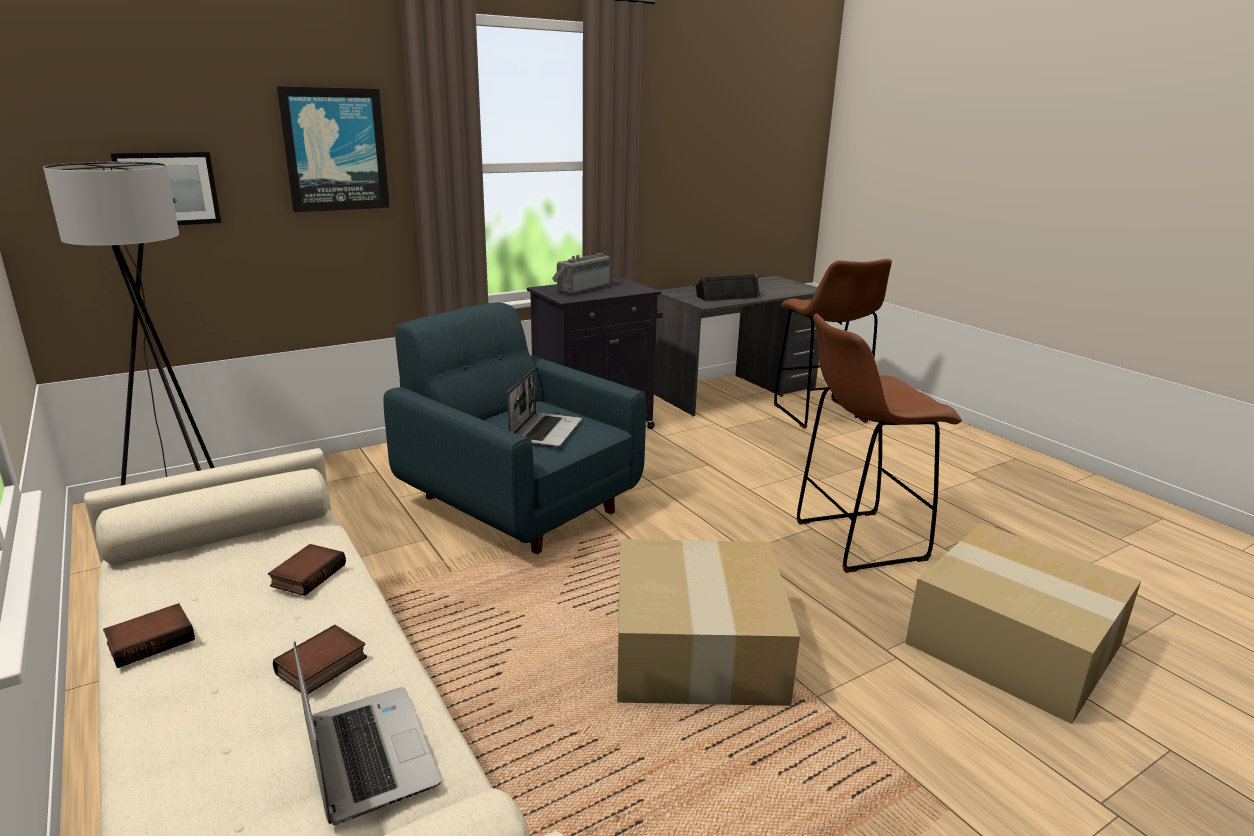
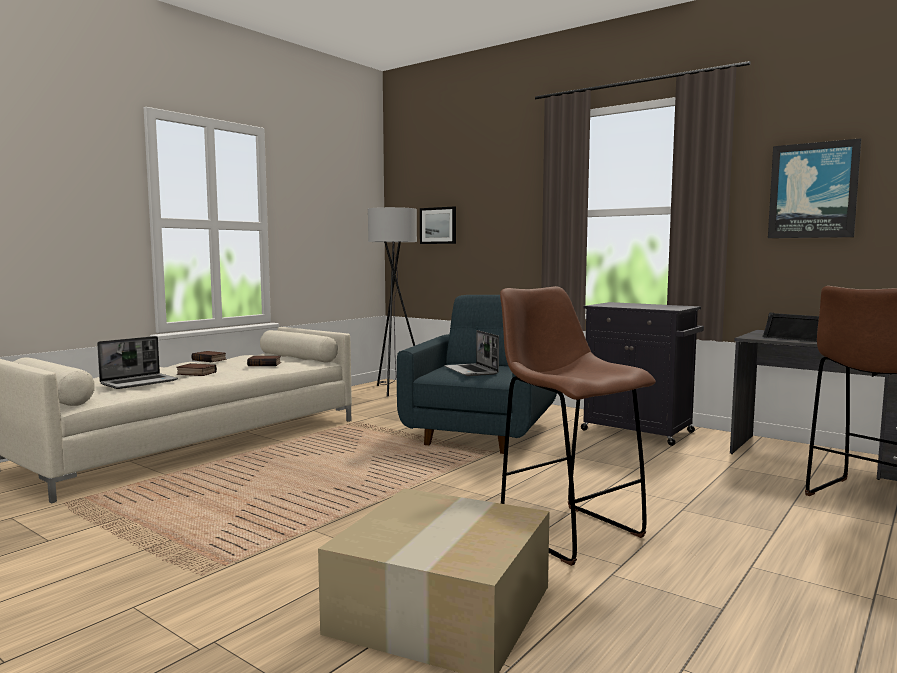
camera: 70 degrees right, 15 degrees down
picture [277,86,390,212] -> picture moved to [768,138,861,238]
laptop [507,369,582,448] -> laptop turned 75 degrees clockwise [444,330,499,376]
radio [552,253,611,295] -> none
cardboard box [617,539,800,706] -> none

